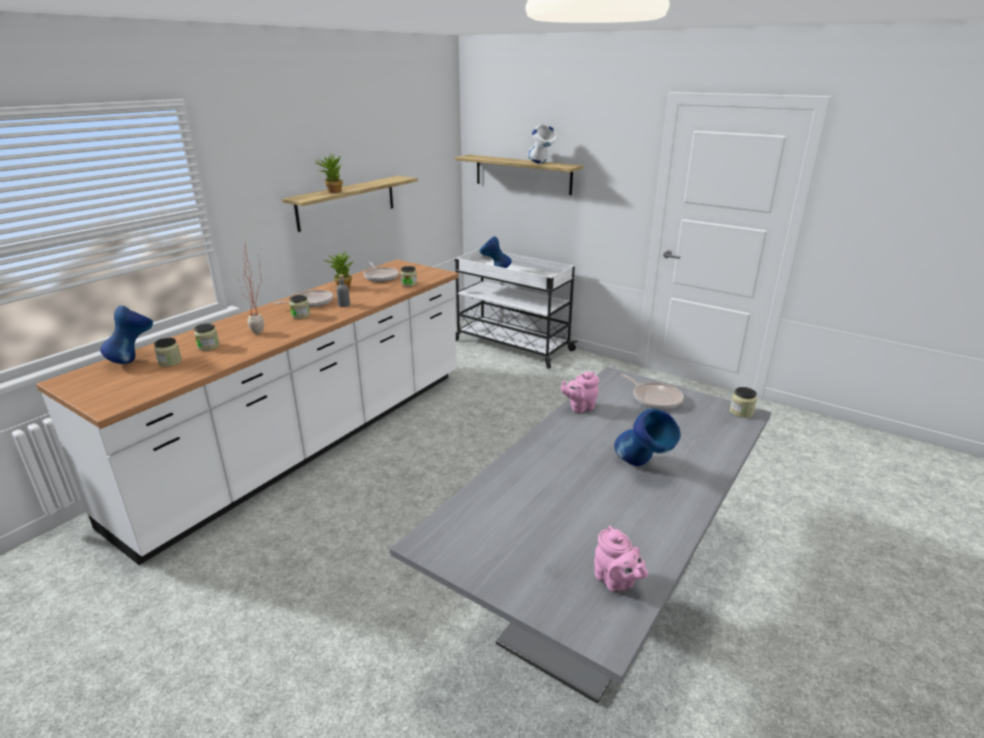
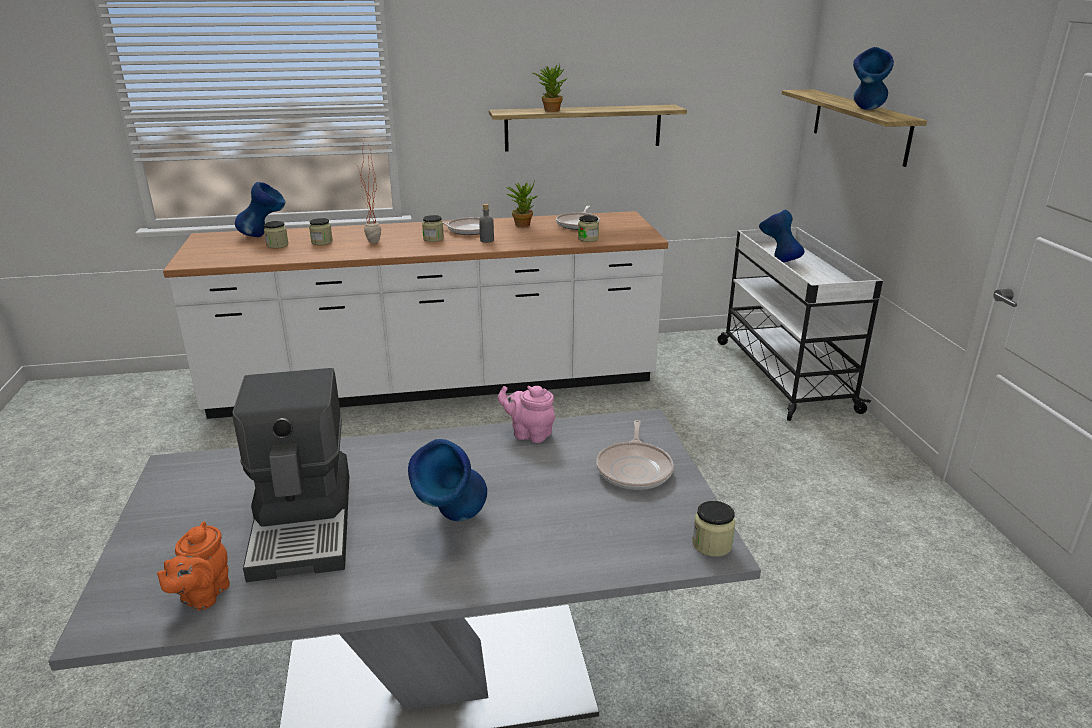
camera: 45 degrees right, 0 degrees up
white vase [528,124,557,163] -> blue vase [853,47,894,110]
pink teapot [594,526,648,593] -> orange teapot [157,521,230,611]
none -> coffee machine [232,368,349,582]

